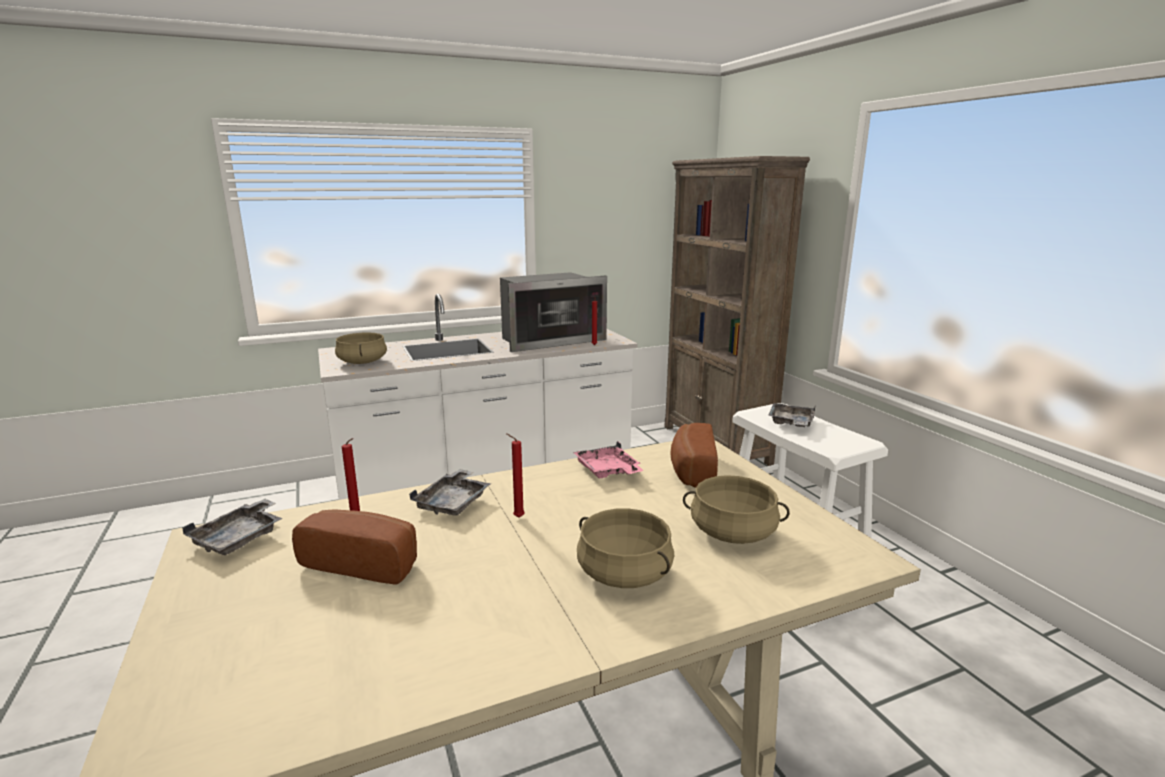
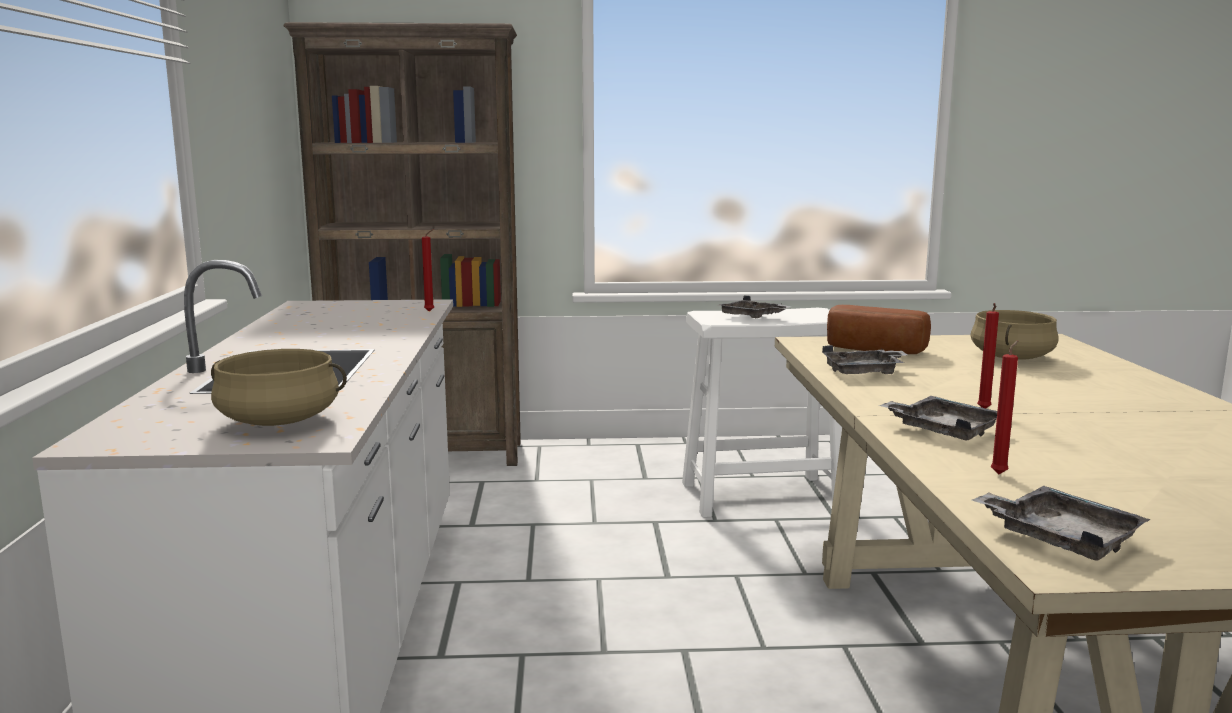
camera: 70 degrees left, 5 degrees down
bread [292,509,417,584] -> none
microwave [500,272,607,352] -> none
pink tray [573,441,644,478] -> grey tray [822,345,907,374]
beige cooking pot [577,508,674,588] -> none

